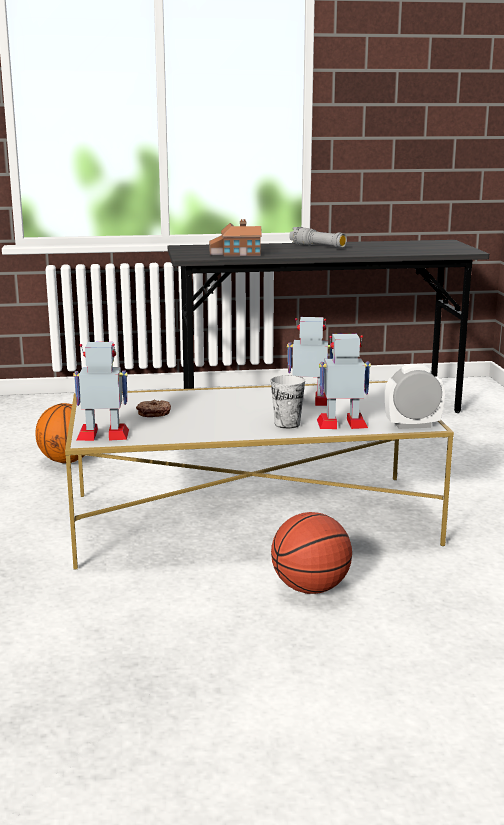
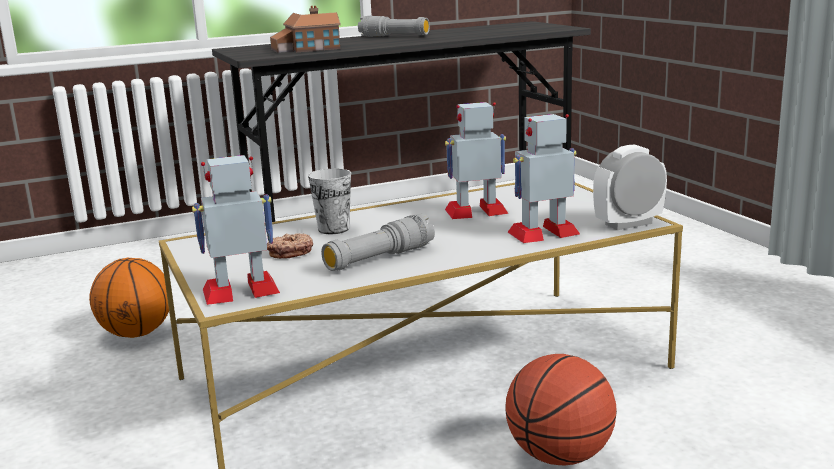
camera: 15 degrees left, 0 degrees up
cup [271,375,305,429] -> cup moved to [308,168,351,234]
none -> grey flashlight [321,214,435,271]

